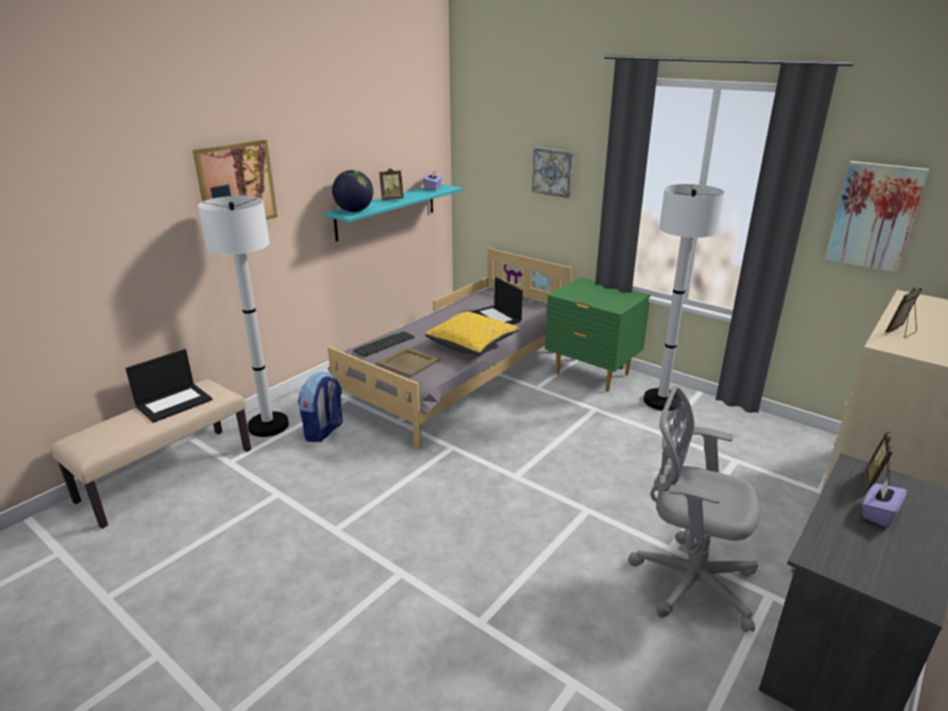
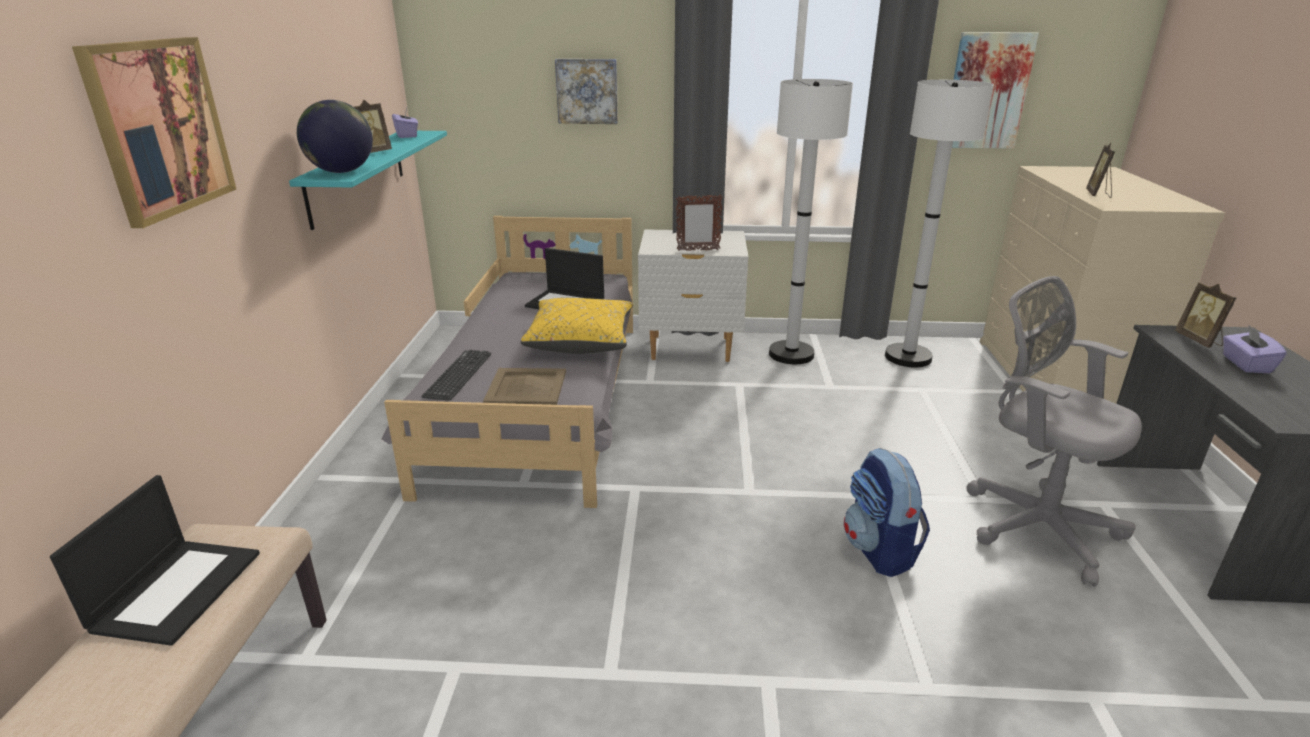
camera: 35 degrees left, 0 degrees up
white floor lamp [198,196,289,437] -> white floor lamp moved to [885,80,994,368]
backpack [298,372,342,442] -> backpack moved to [844,448,930,577]
green nightstand [545,278,651,392] -> white nightstand [638,229,748,362]
grey office chair [628,386,760,632] -> grey office chair turned 60 degrees clockwise [966,276,1142,587]
none -> picture frame [676,195,723,251]

